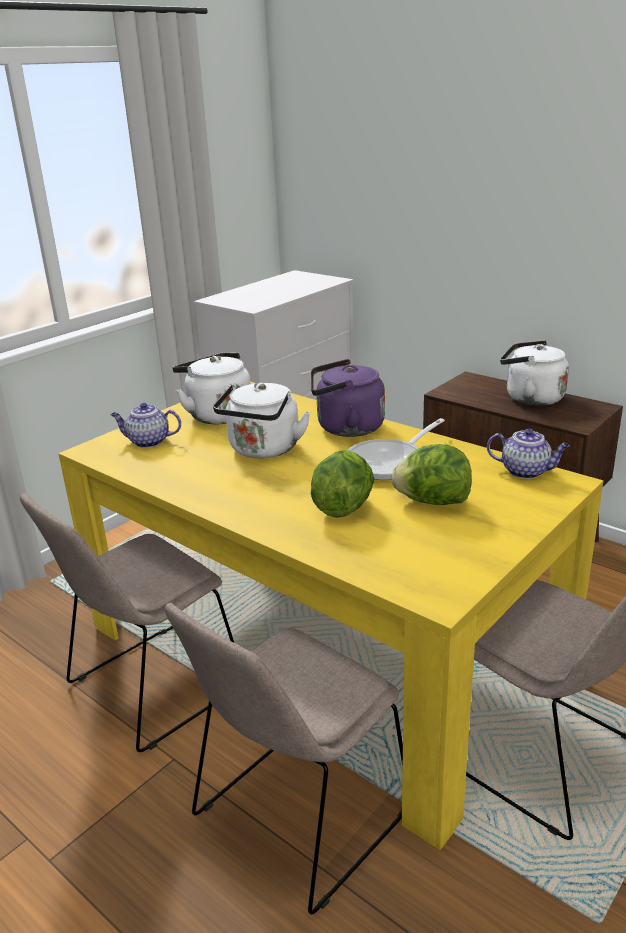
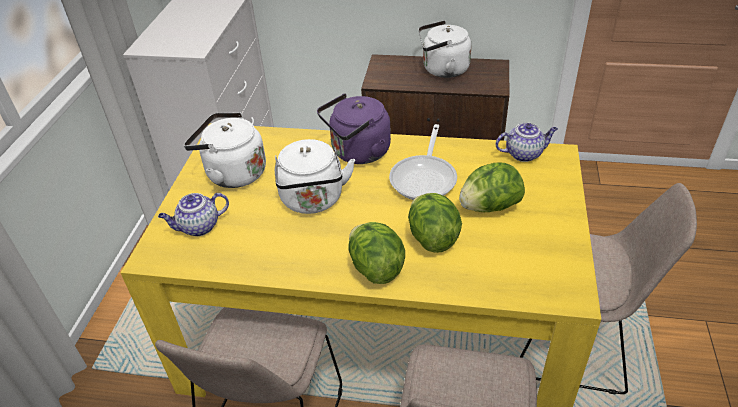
camera: 30 degrees left, 15 degrees up
none -> lettuce [348,222,405,284]

